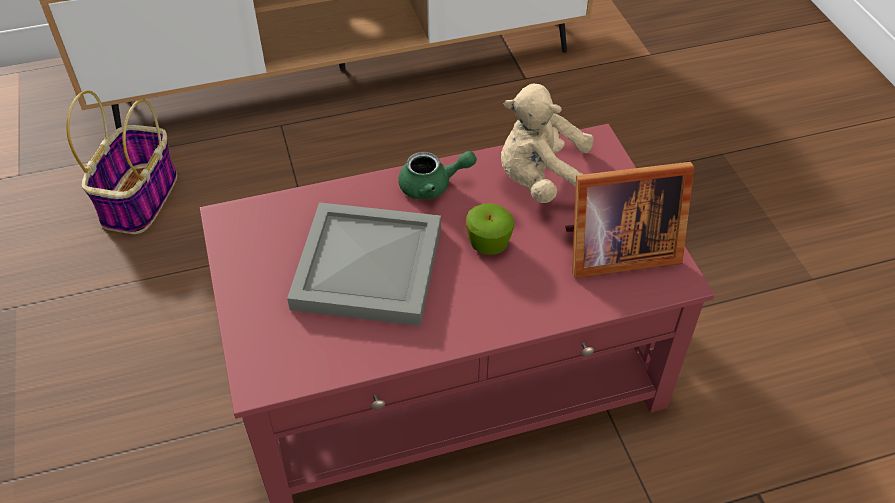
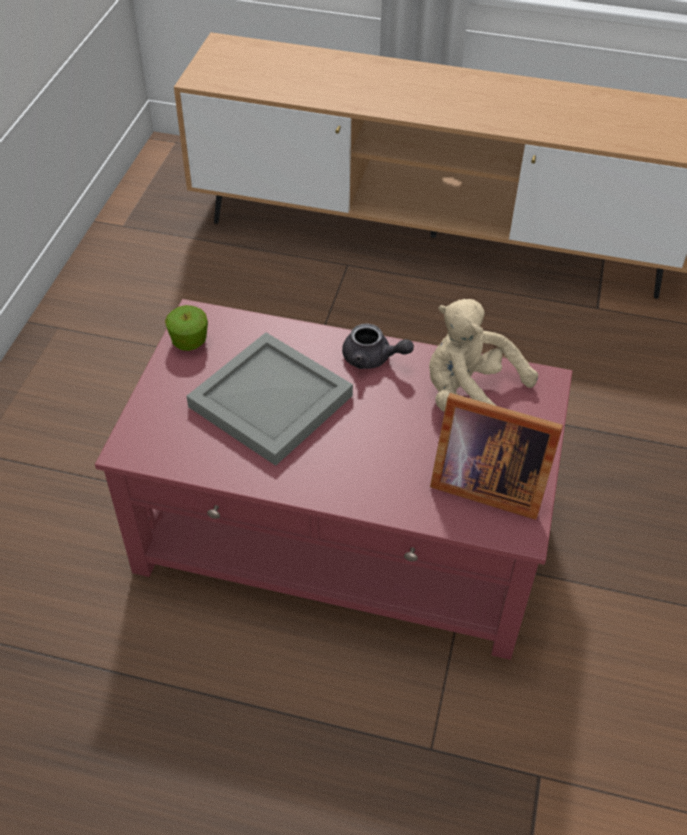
camera: 30 degrees right, 0 degrees up
basket [66,90,177,234] -> none
green teapot [398,151,477,200] -> grey teapot [342,324,414,369]
apple [466,203,514,255] -> apple moved to [165,305,208,351]

